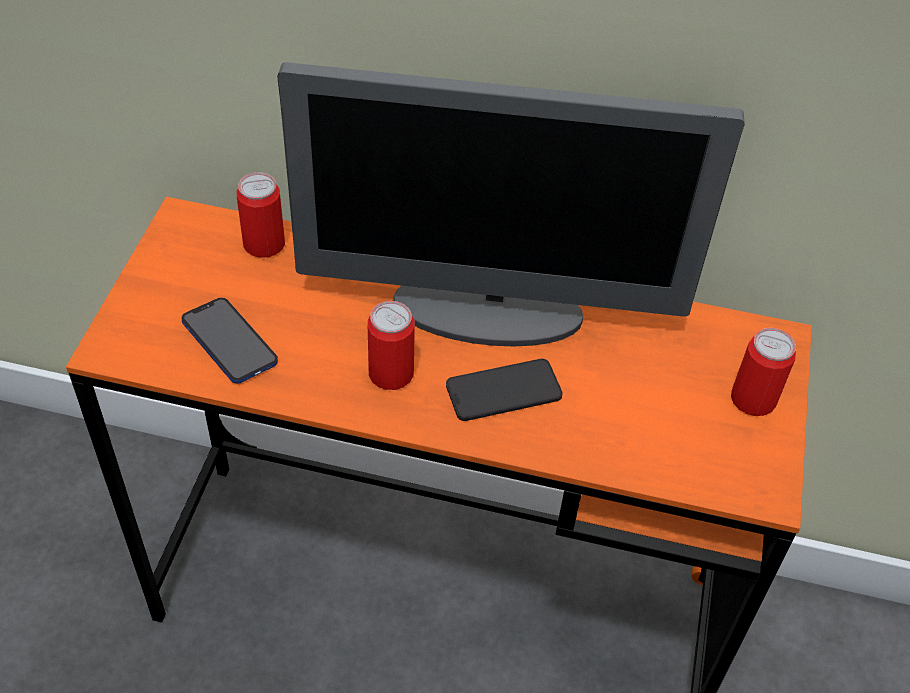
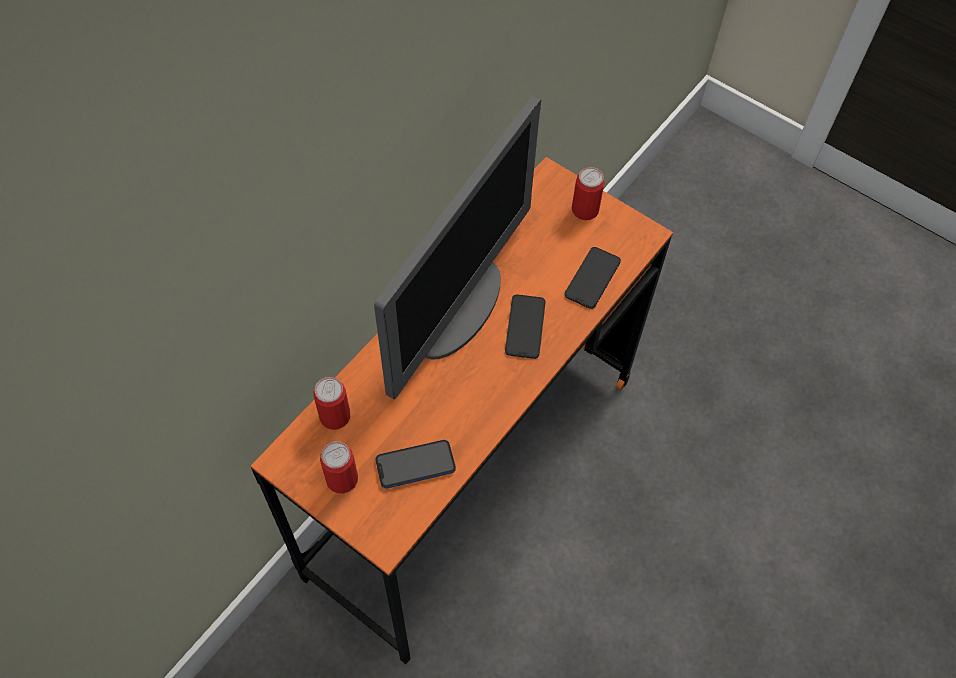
camera: 65 degrees left, 10 degrees up
can [368,301,415,390] -> can moved to [320,441,358,493]
none -> phone [565,247,621,309]

